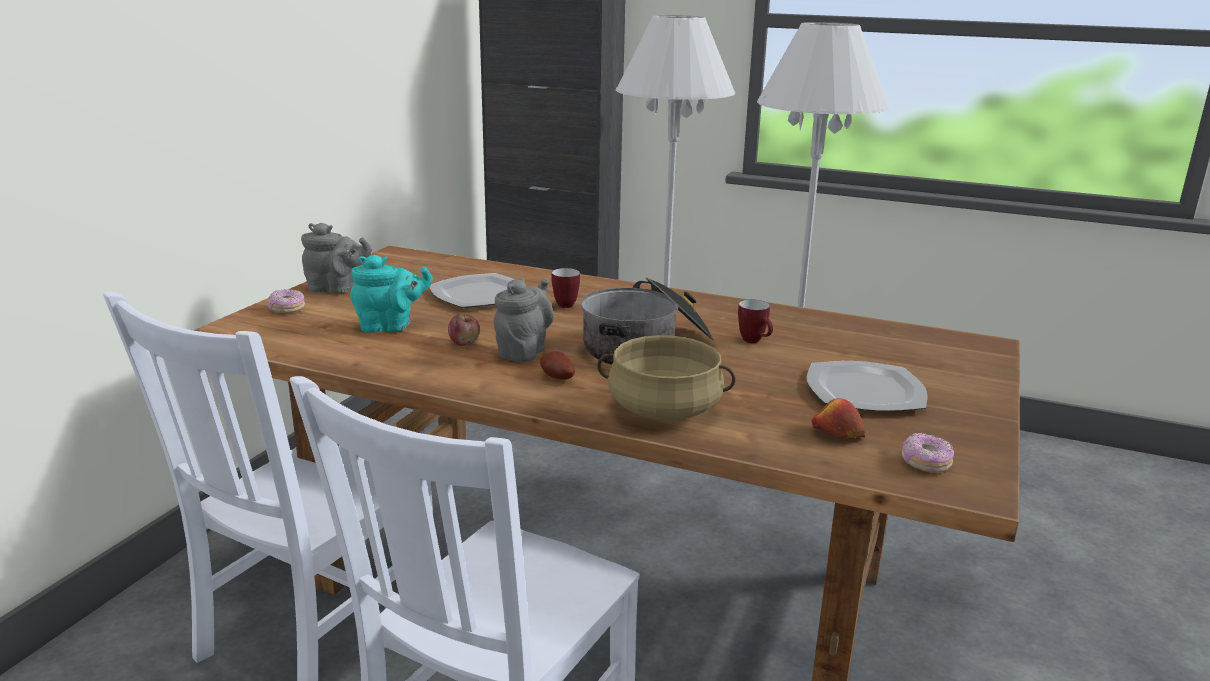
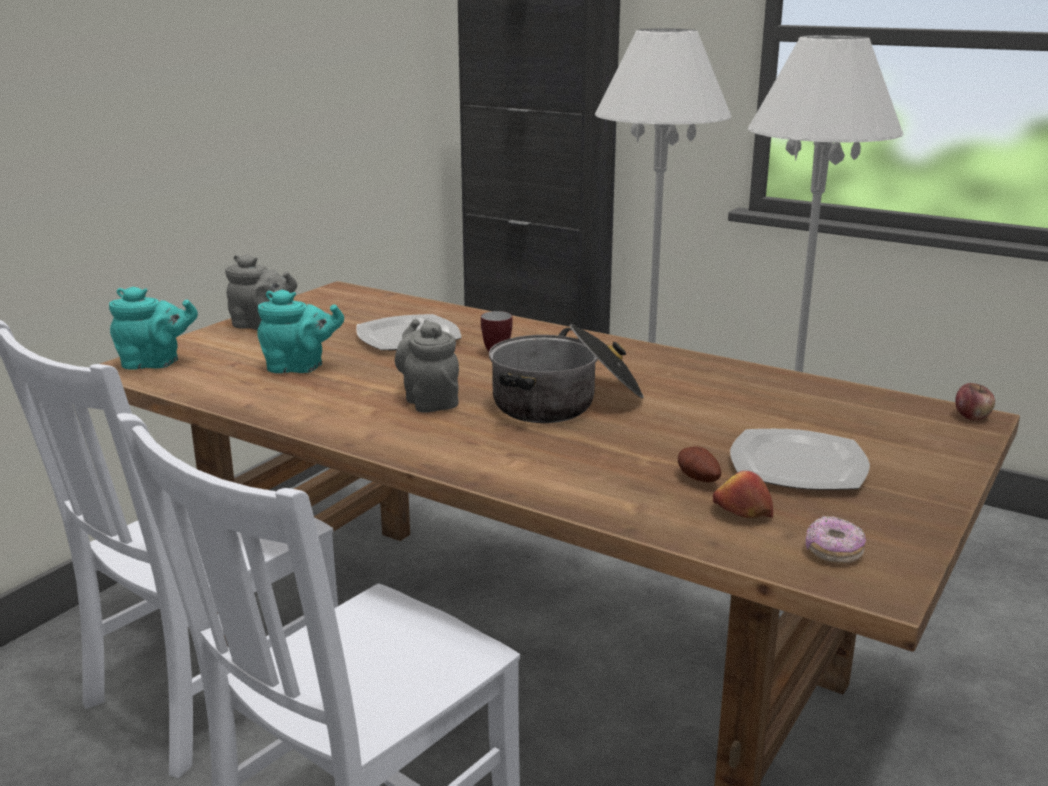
camera: 10 degrees right, 0 degrees up
donut [268,289,305,313] -> none
apple [448,314,480,346] -> apple moved to [955,383,995,421]
grey teapot [494,278,554,362] -> grey teapot turned 60 degrees counterclockwise [395,319,459,413]
potato [540,351,575,380] -> potato moved to [678,447,721,482]
beige cooking pot [597,335,735,420] -> none
mug [738,299,773,343] -> none
none -> turquoise teapot [109,286,198,370]

